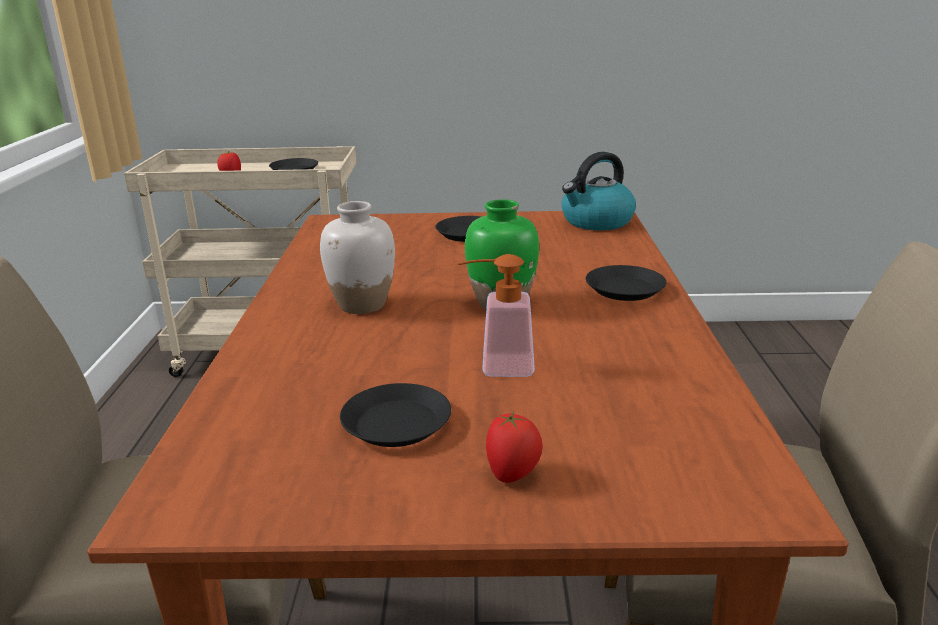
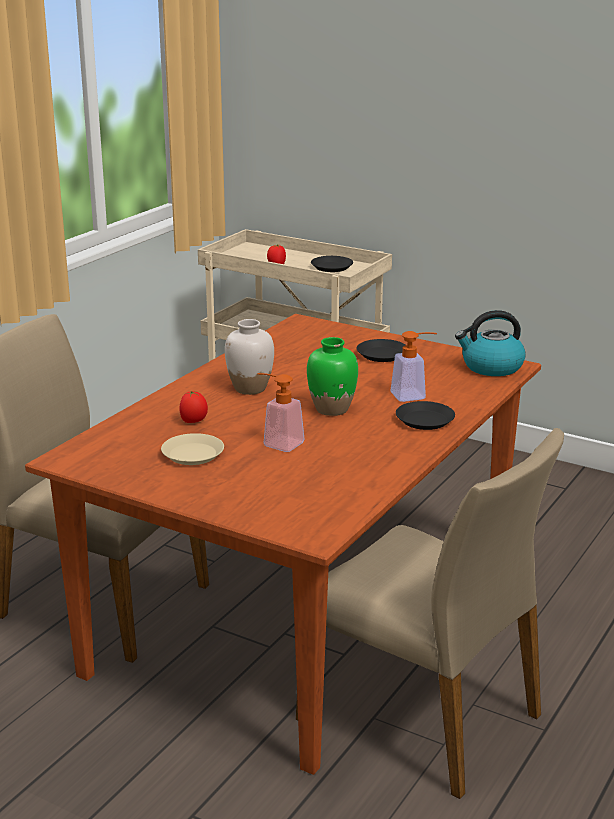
camera: 30 degrees right, 0 degrees up
black plate [340,383,451,447] -> beige plate [161,433,224,465]
tomato [486,412,543,483] -> tomato moved to [179,391,208,423]
none -> soap dispenser [390,331,437,402]

